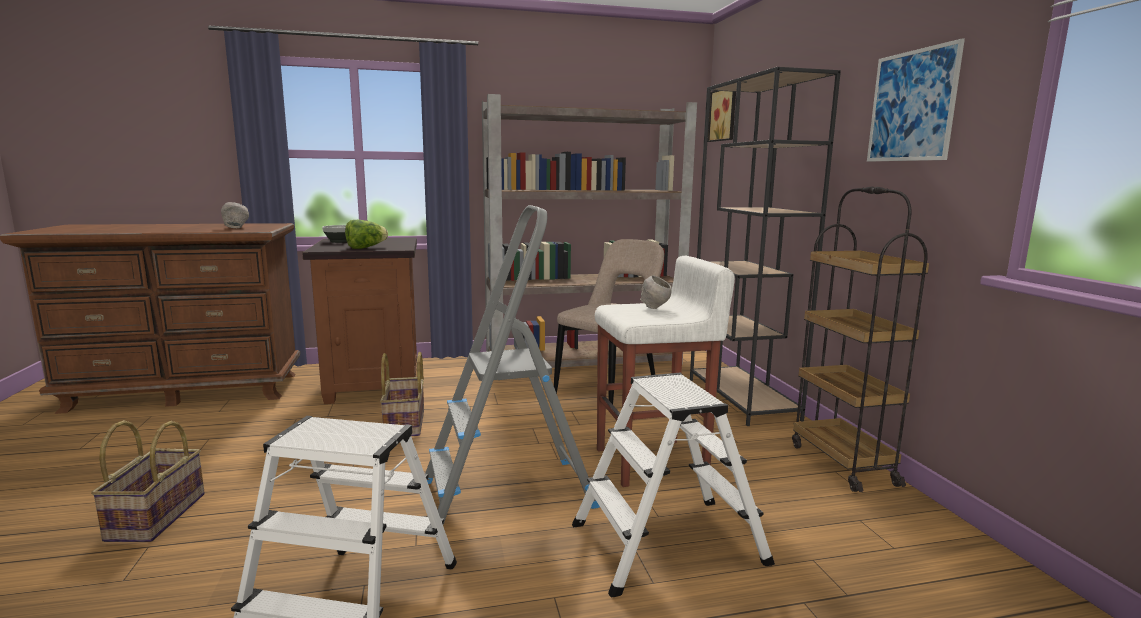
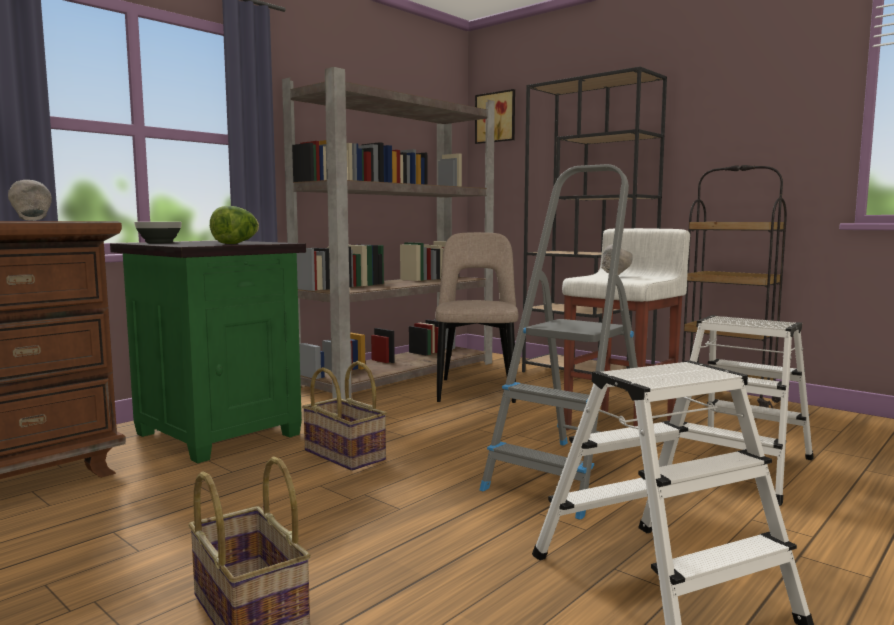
camera: 35 degrees left, 5 degrees down
brown cabinet [302,238,417,404] -> green cabinet [110,241,306,463]
picture [867,38,965,162] -> none

